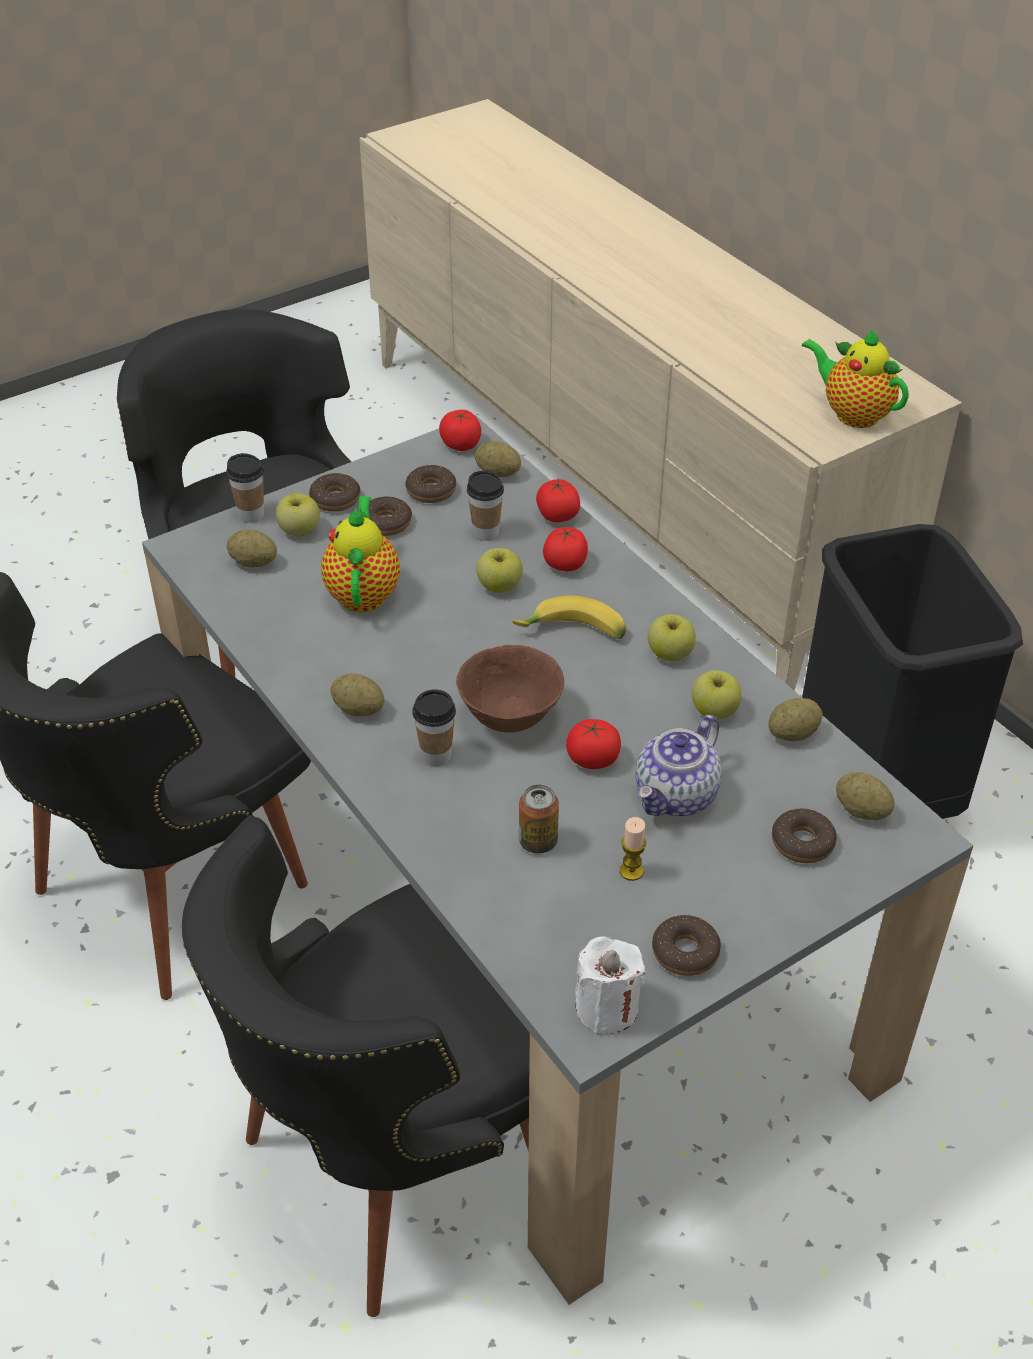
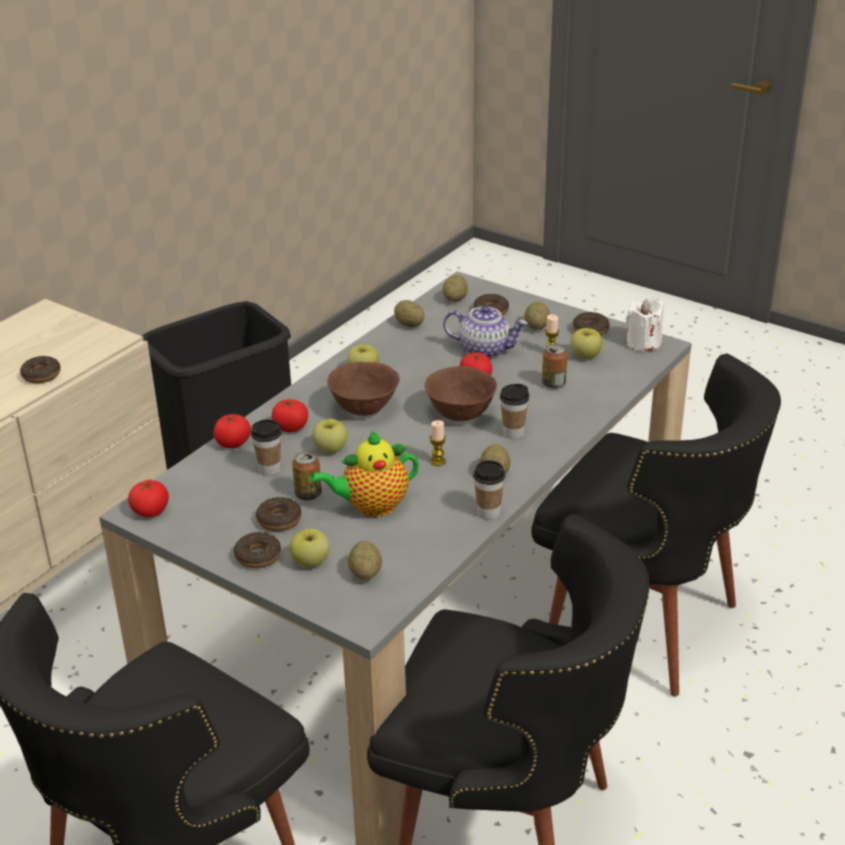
camera: 110 degrees left, 10 degrees down
cup [226,453,264,523] -> cup moved to [473,460,505,520]
donut [405,465,456,503] -> donut moved to [20,355,61,383]
potato [475,441,521,477] -> potato moved to [524,301,550,330]
banana [512,595,626,639] -> brown bowl [327,362,400,416]
apple [692,670,742,719] -> apple moved to [570,328,602,359]
teapot [801,328,909,428] -> none
none -> can [292,451,322,501]
none -> candle [430,420,446,466]

